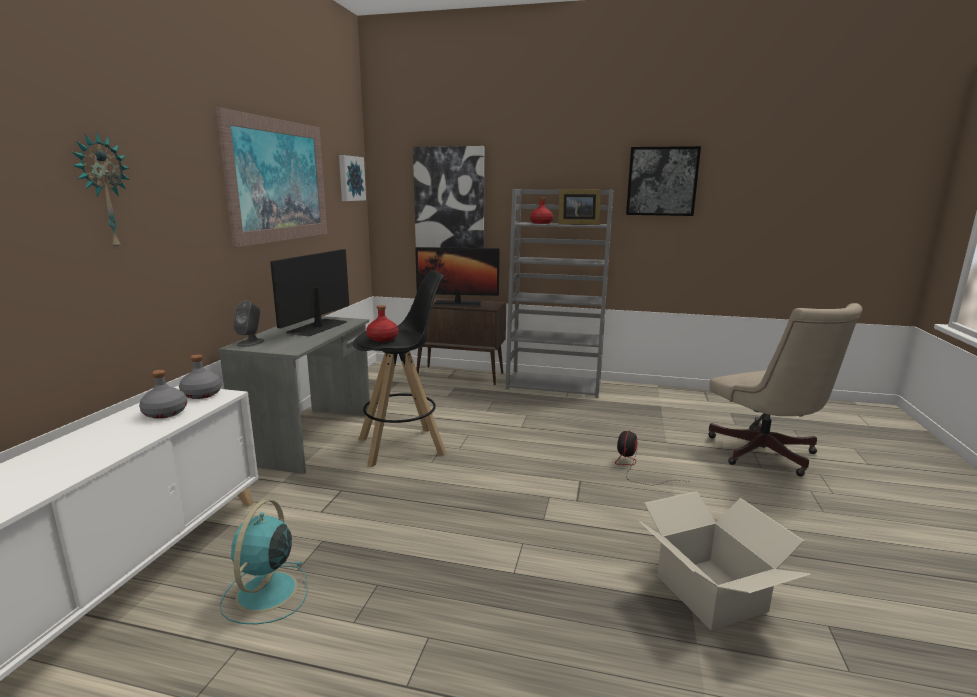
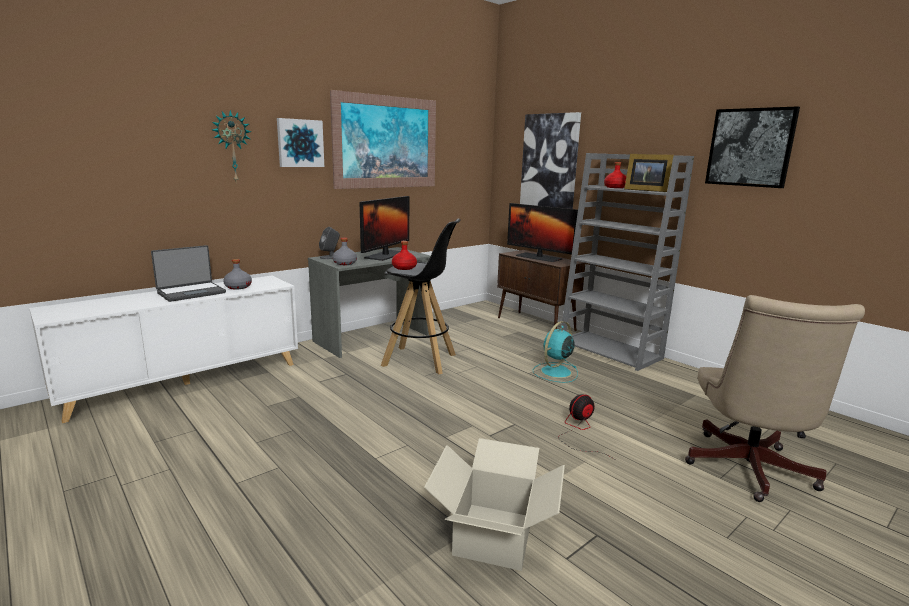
camera: 35 degrees right, 0 degrees up
grey bottle [179,354,222,399] -> grey bottle moved to [332,238,357,265]
turquoise fan [219,500,308,624] -> turquoise fan moved to [533,321,578,383]
monitor [270,249,349,336] -> monitor turned 150 degrees clockwise [360,196,409,261]
picture [339,155,366,201] -> picture moved to [277,118,324,167]
none -> laptop [151,245,226,302]

